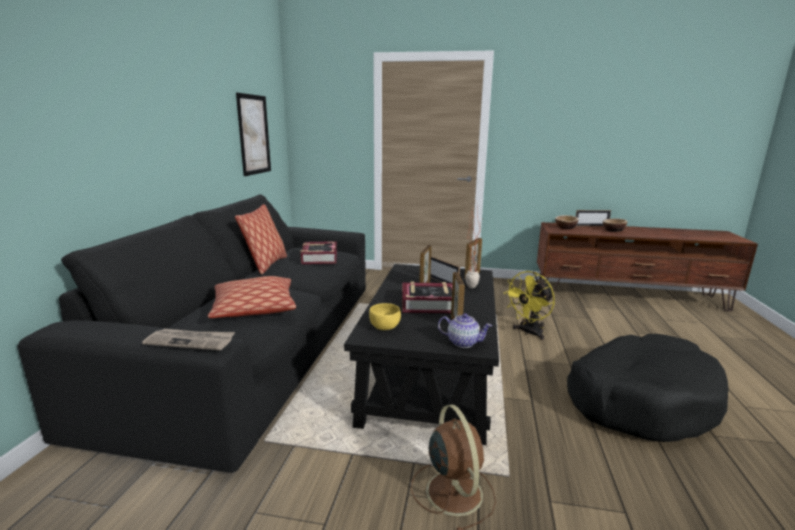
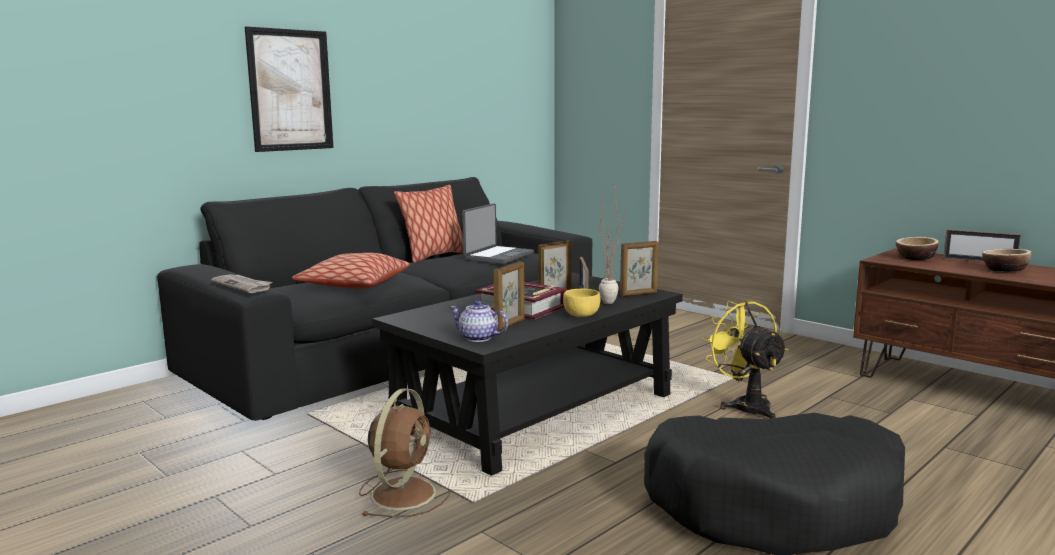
camera: 35 degrees right, 5 degrees down
picture [236,93,271,176] -> picture moved to [245,26,333,152]
book [300,241,337,264] -> laptop [462,203,534,264]
yellow bowl [369,303,401,330] -> yellow bowl moved to [563,289,600,317]
teapot [438,313,492,348] -> teapot turned 150 degrees clockwise [450,301,508,342]
yellow fan [503,271,555,340] -> yellow fan turned 75 degrees clockwise [702,300,788,419]

